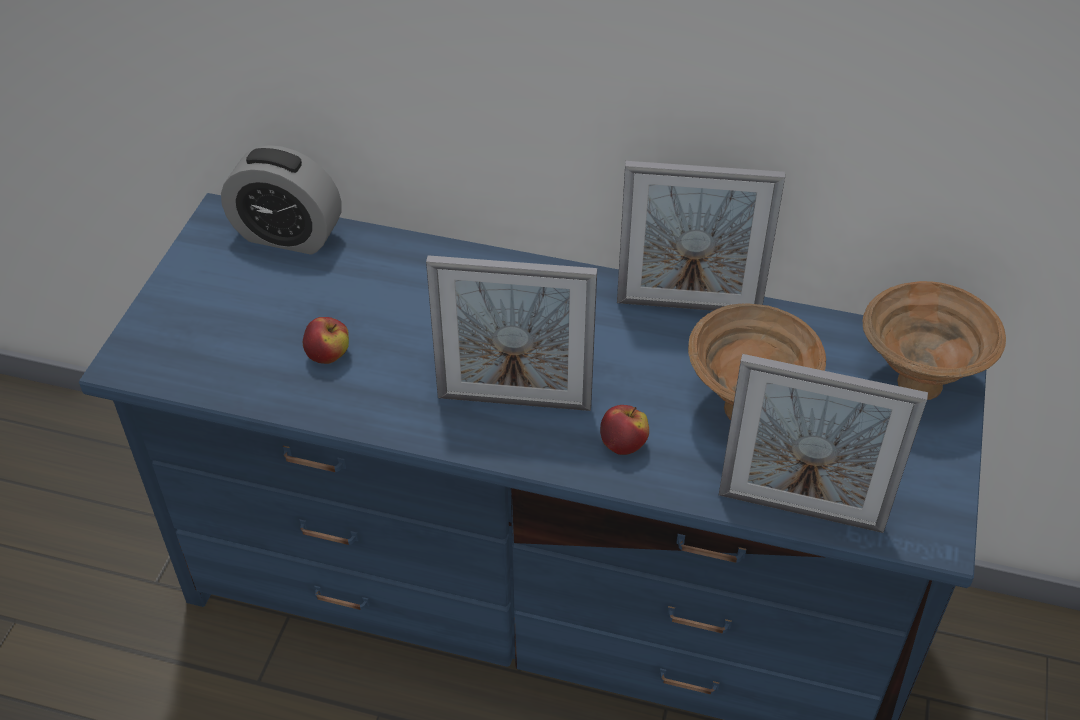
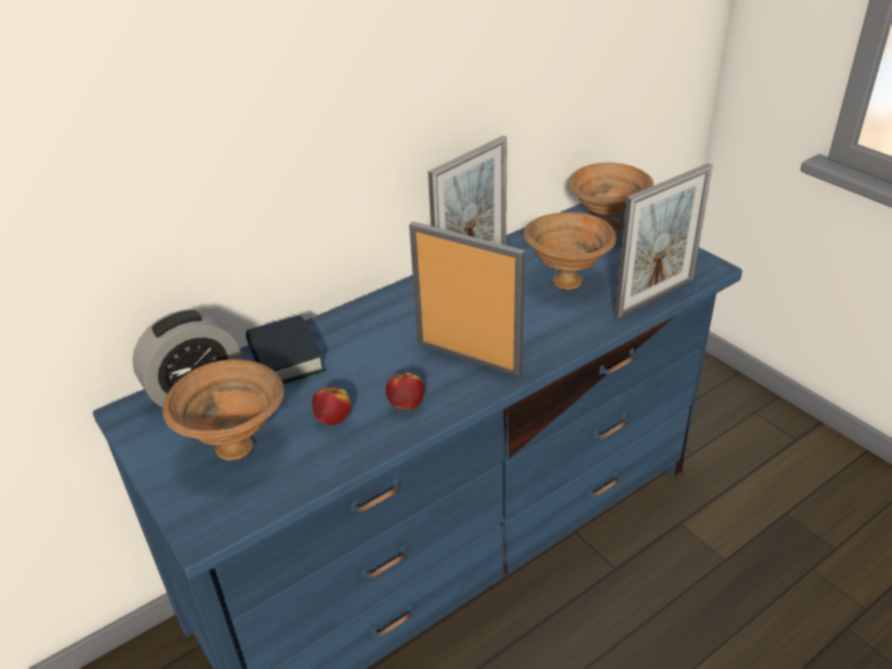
camera: 50 degrees left, 10 degrees down
picture frame [426,255,597,411] -> picture frame turned 105 degrees counterclockwise [409,221,525,377]
apple [600,405,649,455] -> apple moved to [386,370,424,409]
none -> brown bowl [163,359,284,461]
none -> book [246,315,325,384]

